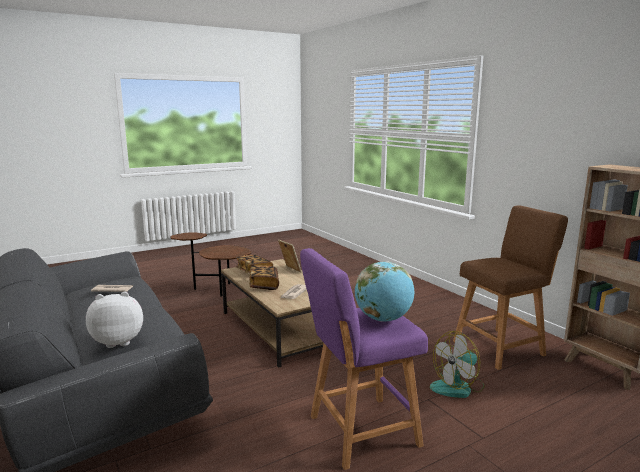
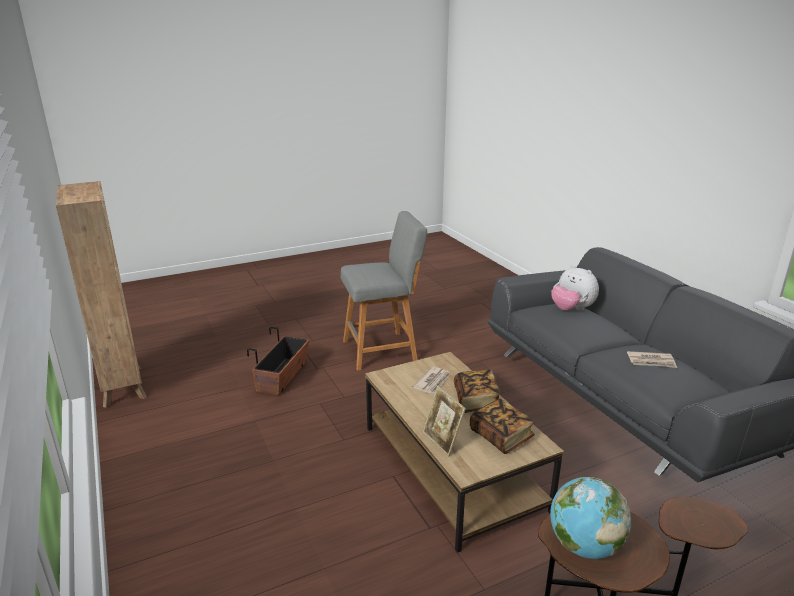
camera: 175 degrees left, 10 degrees up
plush toy [86,292,143,348] -> plush toy turned 60 degrees clockwise [551,265,599,311]
purple stool [300,248,428,470] -> grey stool [341,211,427,371]
globe [355,261,414,322] -> globe moved to [550,477,631,559]
fan [430,331,485,398] -> planter [247,327,309,395]
brown stool [453,206,568,370] -> none

